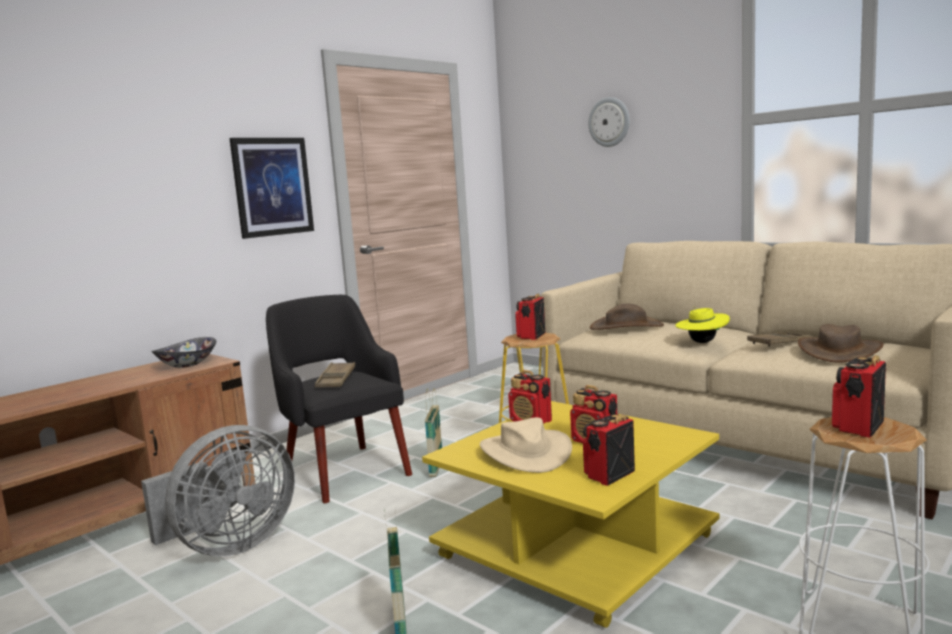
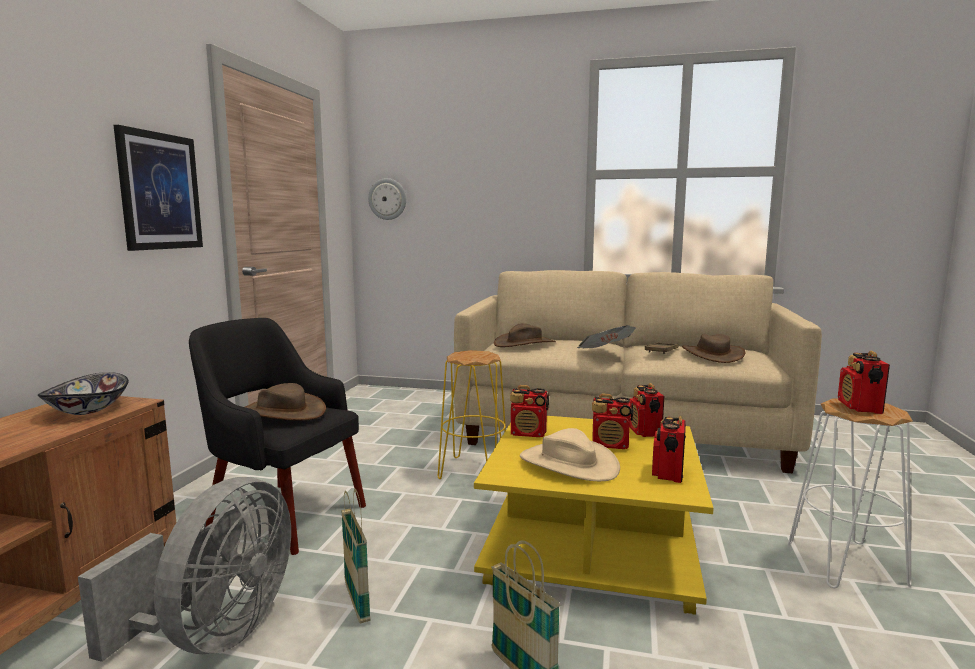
camera: 30 degrees left, 0 degrees up
brown tray [315,362,355,388] -> brown hat [245,383,326,420]
basket [425,388,442,477] -> basket moved to [341,489,370,623]
radio [515,294,545,340] -> radio moved to [629,383,664,437]
wall clock [588,97,630,147] -> wall clock moved to [368,178,406,220]
yellow hat [675,306,730,343] -> newspaper [577,325,636,349]

